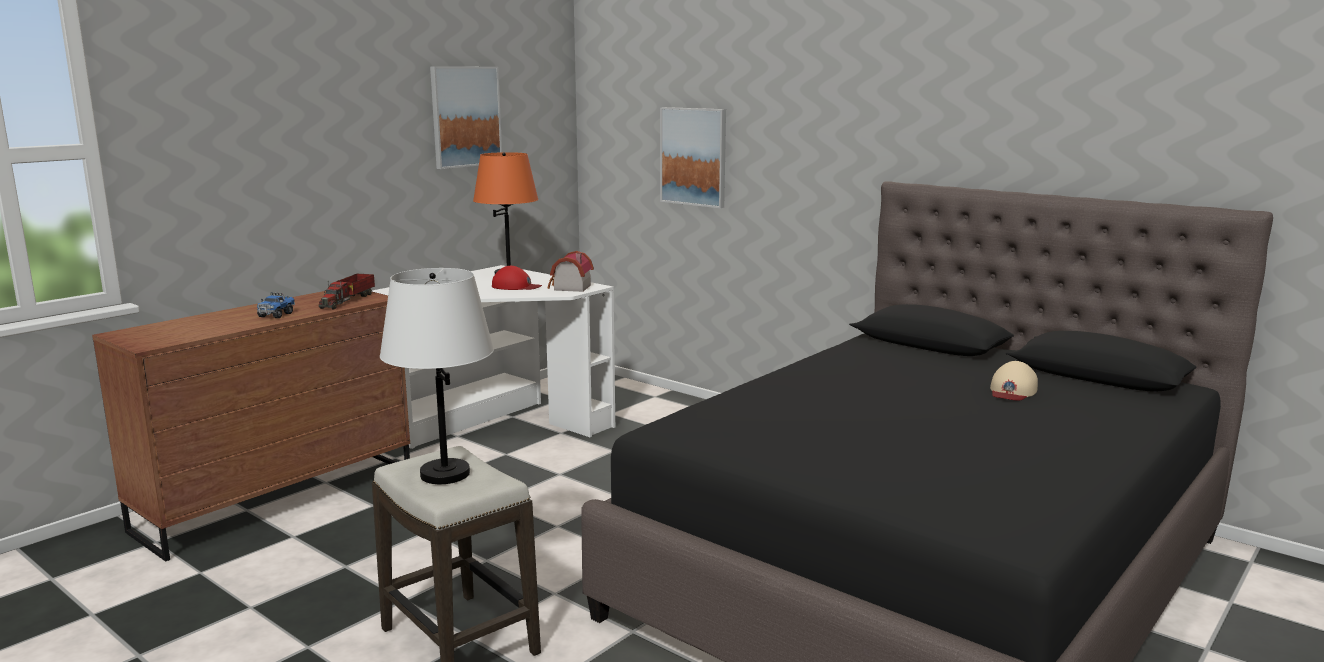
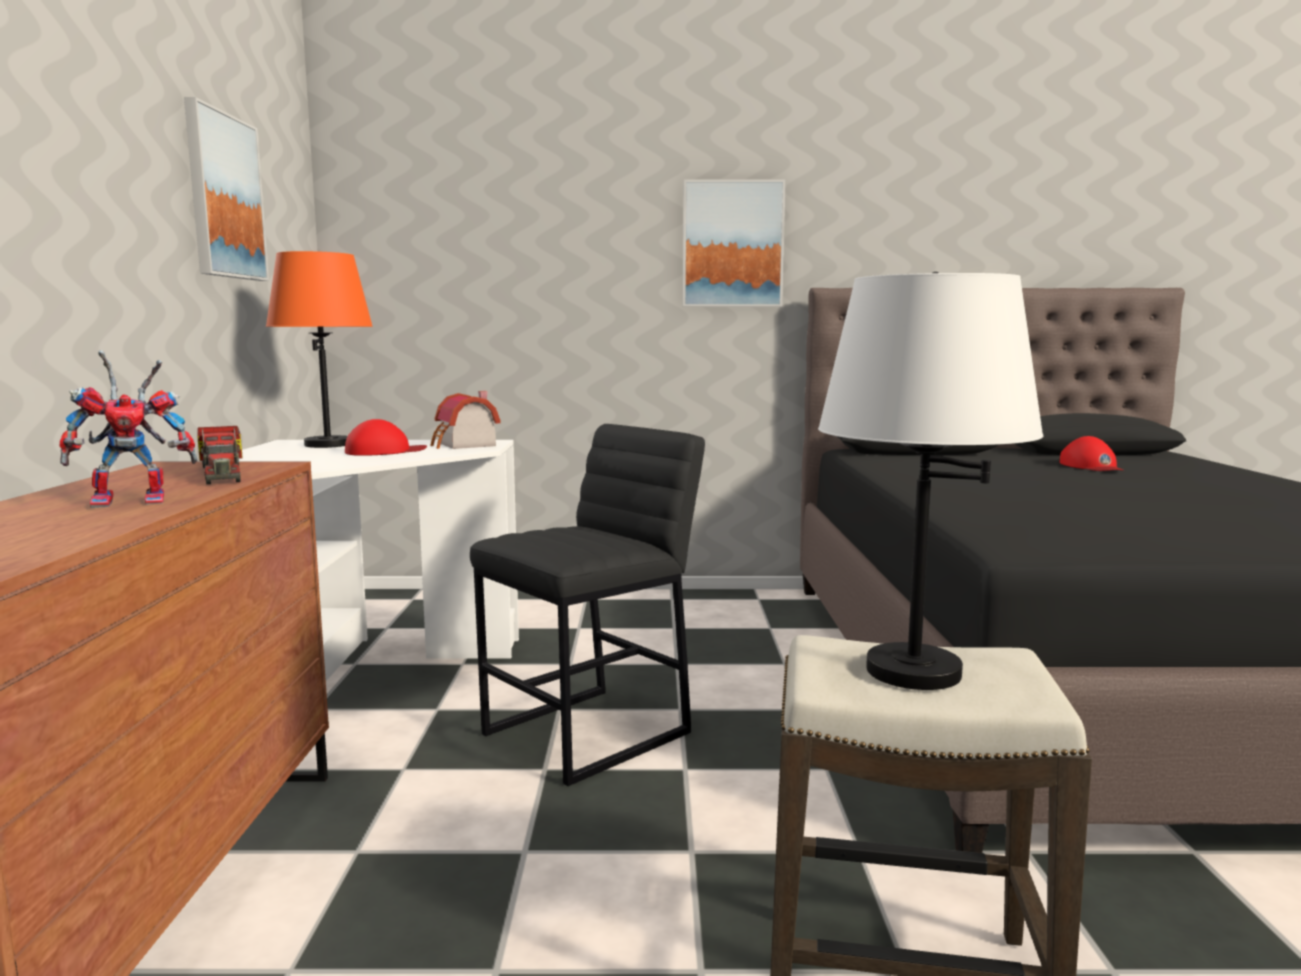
camera: 40 degrees left, 5 degrees down
toy truck [257,292,295,318] -> toy robot [59,351,197,508]
picture [660,107,726,208] -> picture moved to [683,180,786,307]
beige cap [990,361,1038,401] -> red cap [1060,436,1123,471]
none -> black chair [470,424,705,786]

